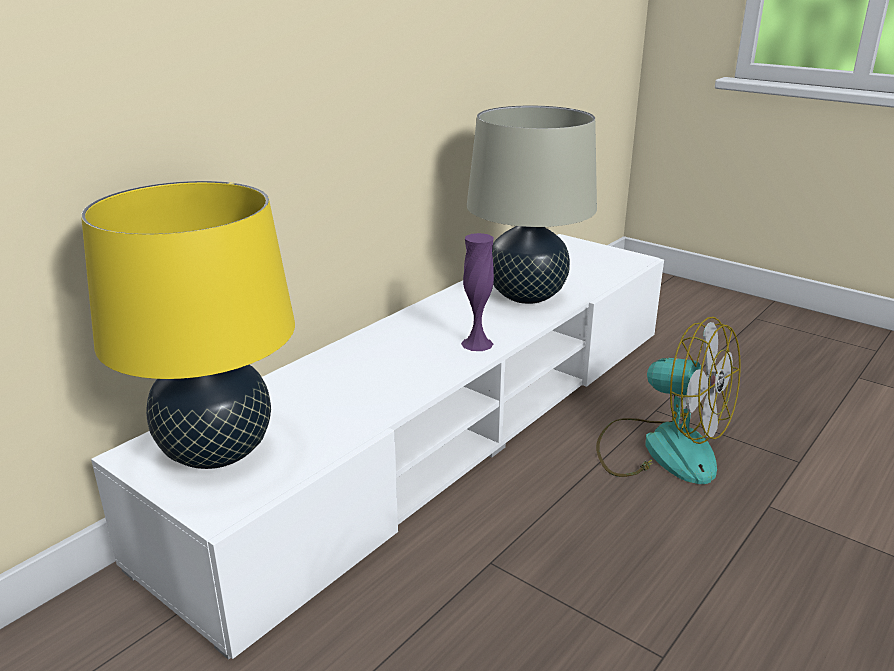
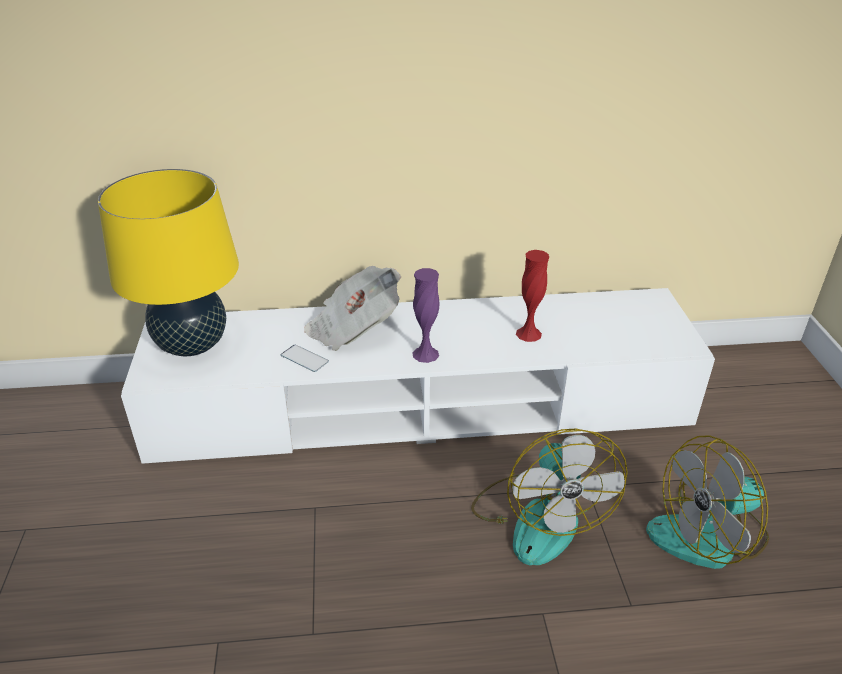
camera: 45 degrees right, 10 degrees up
beige table lamp [467,106,597,304] -> red vase [516,250,549,342]
none -> phone [281,345,329,372]
none -> newspaper [304,266,401,351]
none -> fan [646,435,769,569]

